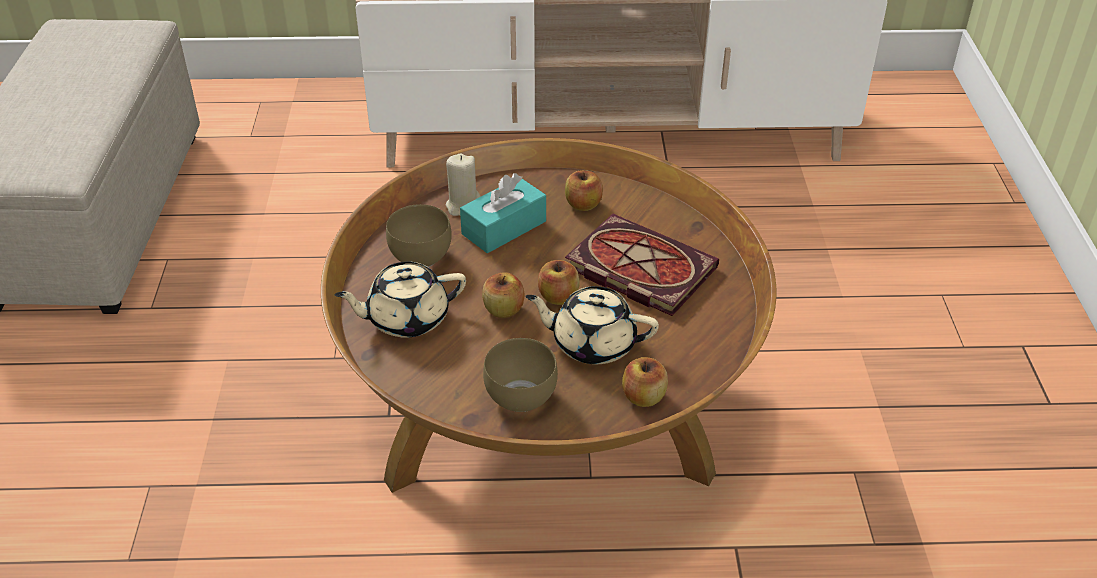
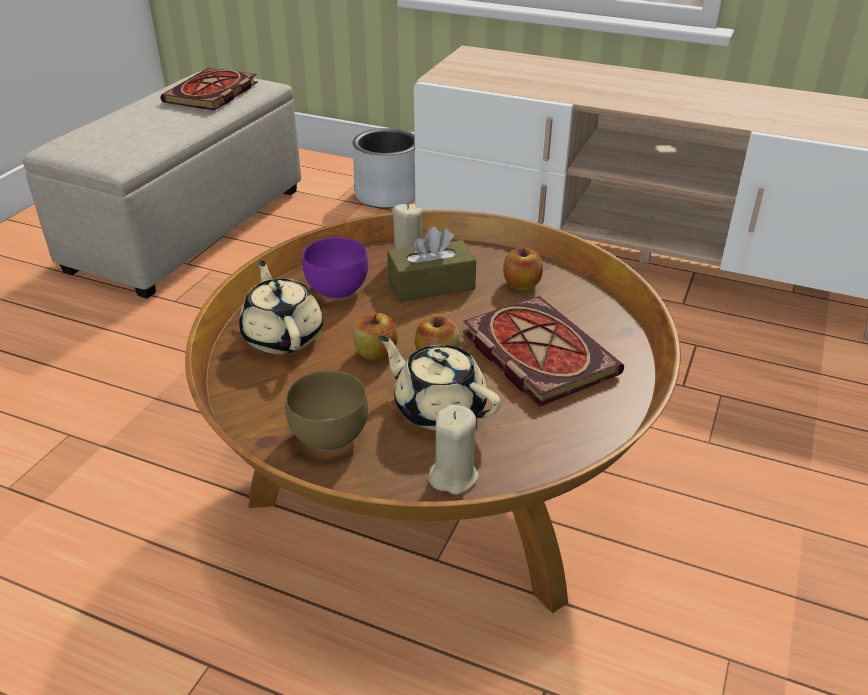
camera: 25 degrees right, 5 degrees down
beige teapot [334,262,466,338] -> beige teapot turned 60 degrees clockwise [239,260,323,354]
brown bowl [386,204,452,267] -> purple bowl [303,237,368,299]
turquoise tissue box [460,173,546,253] -> brown tissue box [387,226,476,302]
apple [622,357,668,407] -> beige candle [428,405,479,495]
none -> book [160,68,258,111]
none -> grey planter [353,128,415,209]

